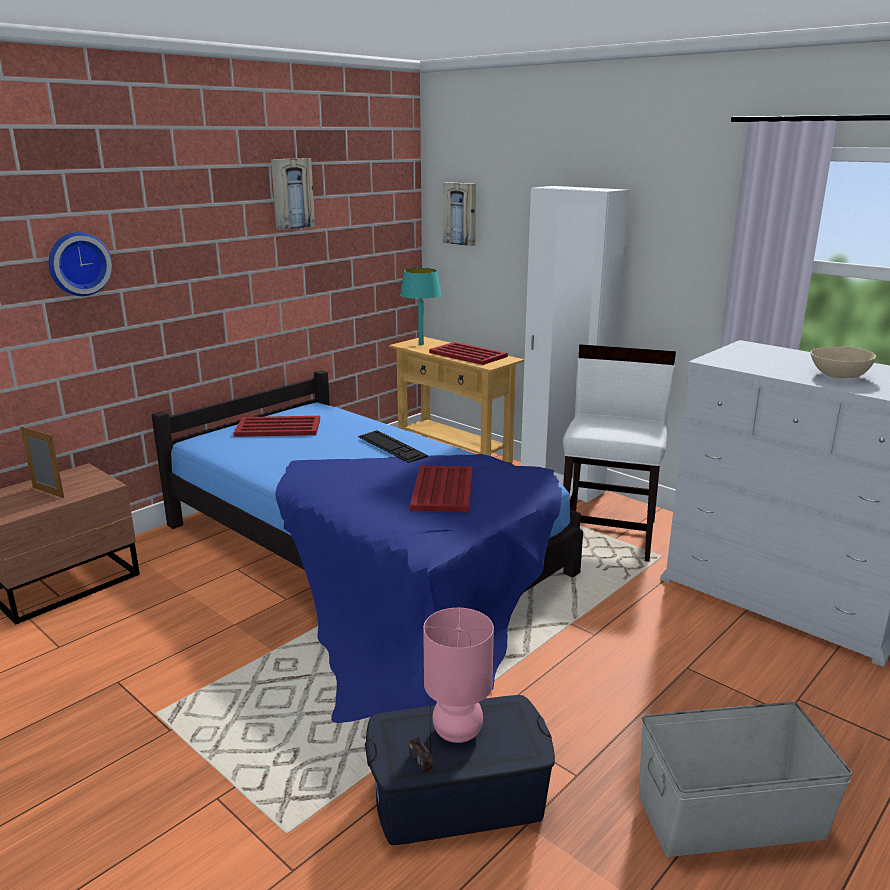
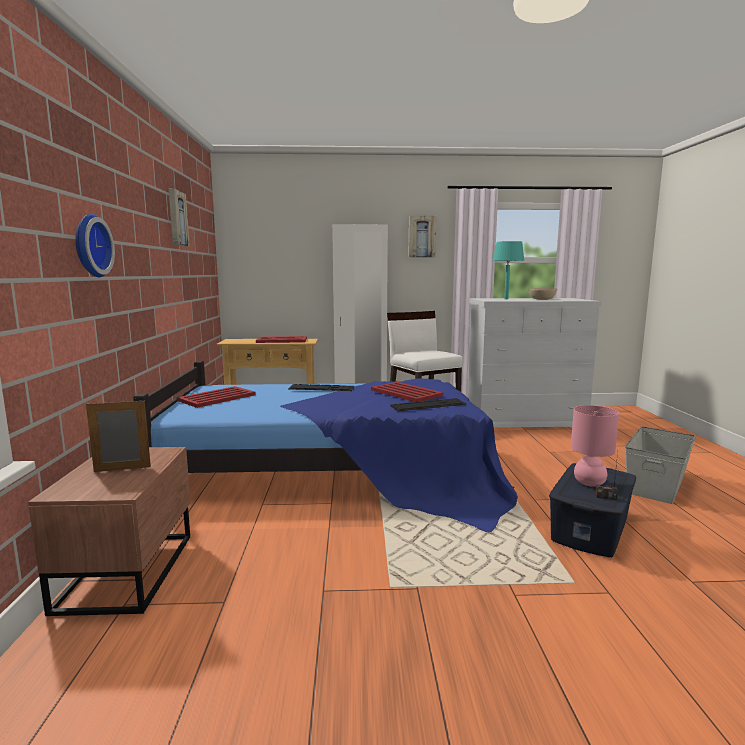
camera: 45 degrees left, 10 degrees down
turquoise table lamp [400,268,441,345] -> turquoise table lamp moved to [492,241,524,299]
picture [443,182,476,246] -> picture moved to [408,216,436,257]
none -> keyboard [391,398,466,411]

